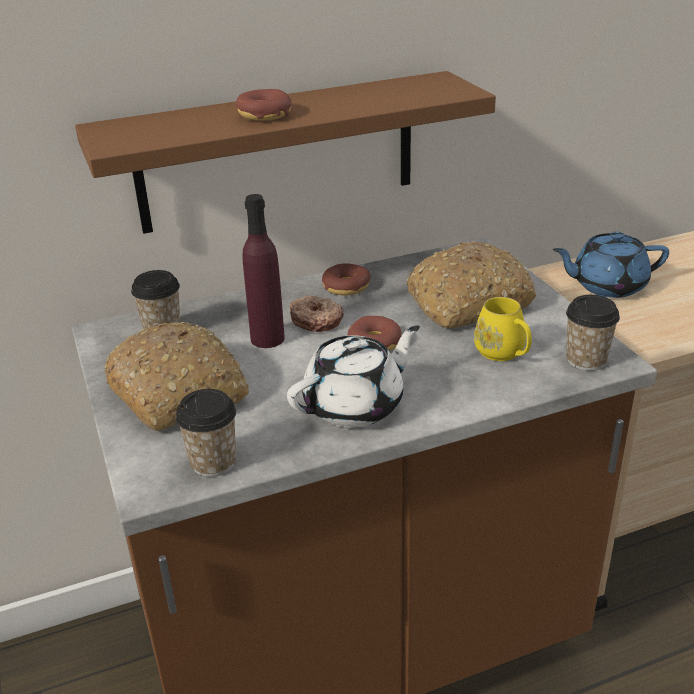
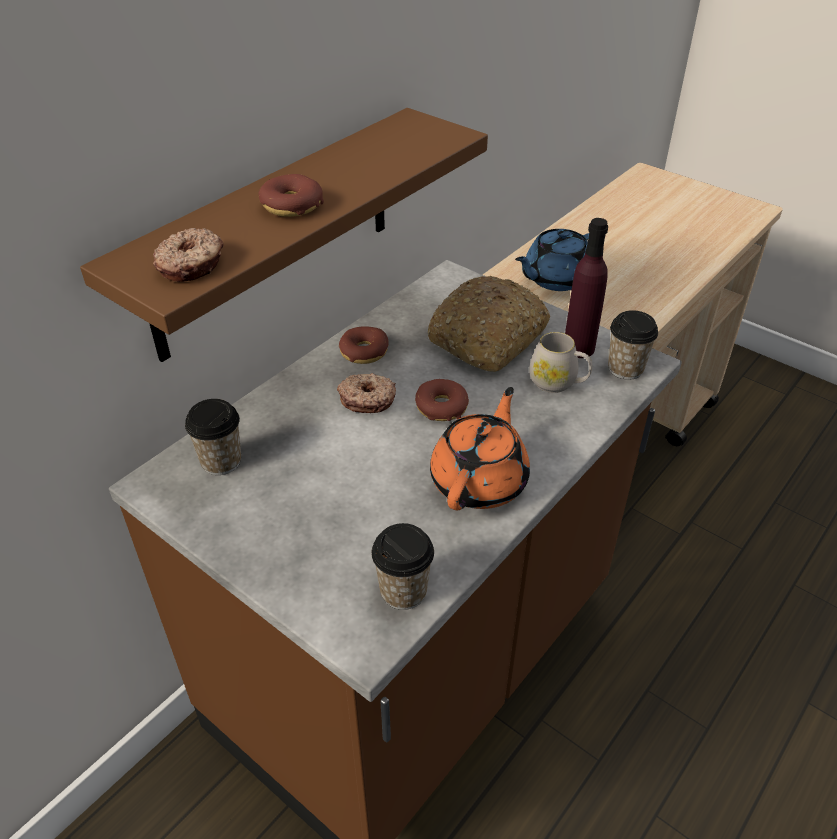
camera: 30 degrees left, 10 degrees up
bread [105,322,249,431] -> none
purple bottle [242,194,285,348] -> purple bottle moved to [565,218,608,358]
white teapot [287,325,420,428] -> orange teapot [430,387,530,510]
yellow mug [474,297,532,361] -> white mug [530,332,592,393]
none -> donut [153,228,224,282]

